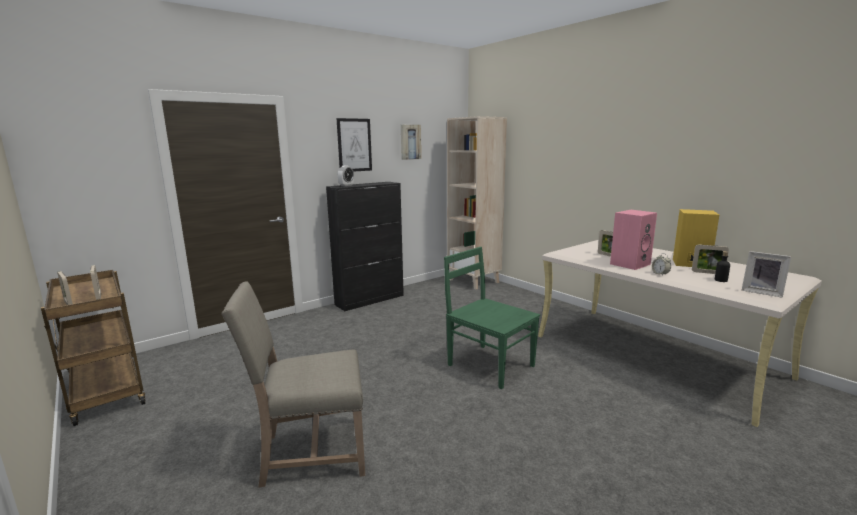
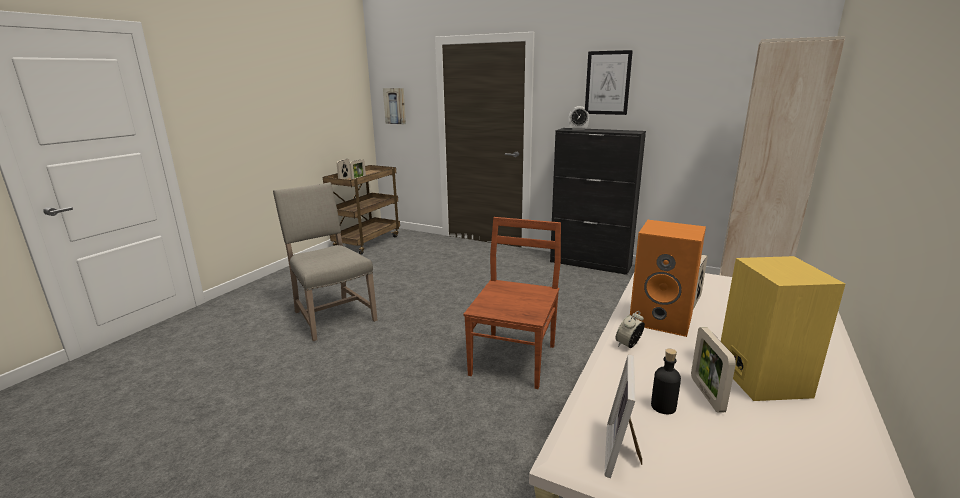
camera: 65 degrees right, 5 degrees up
picture [401,125,421,160] -> picture moved to [383,88,406,124]
green chair [444,247,540,389] -> brown chair [463,217,561,389]
pink speaker [610,210,657,270] -> orange speaker [630,220,706,337]

